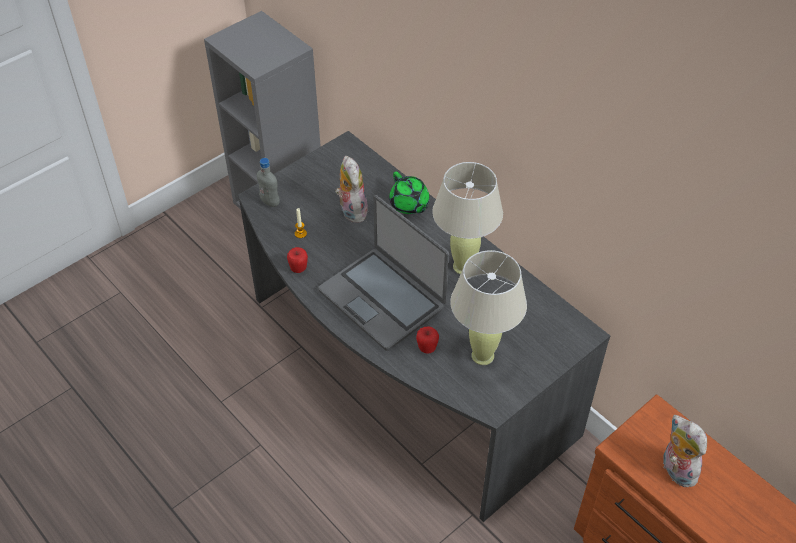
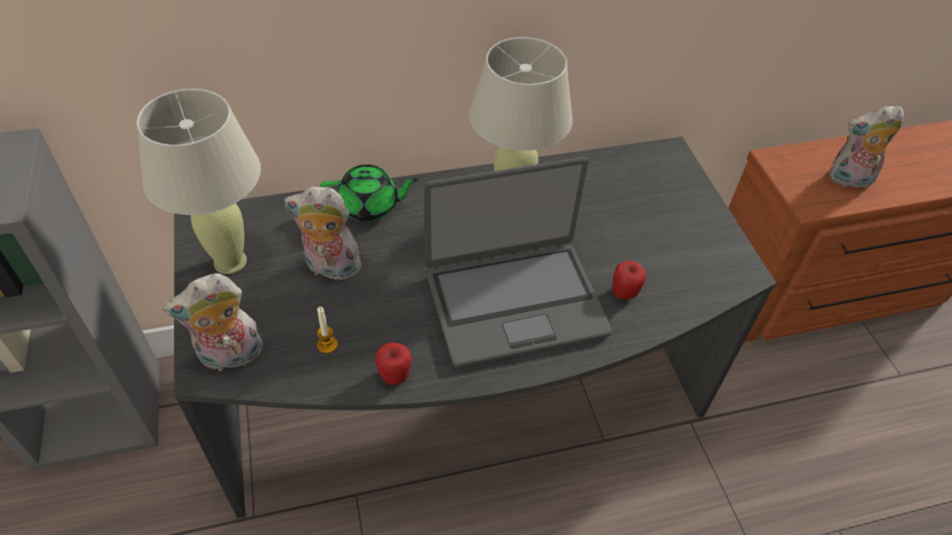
camera: 65 degrees left, 0 degrees up
grey bottle [257,158,280,207] -> plush toy [163,273,263,371]
beige table lamp [450,250,527,365] -> beige table lamp moved to [136,89,261,274]

